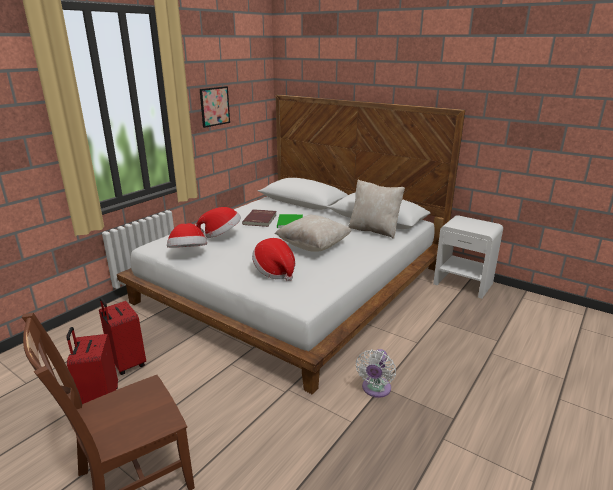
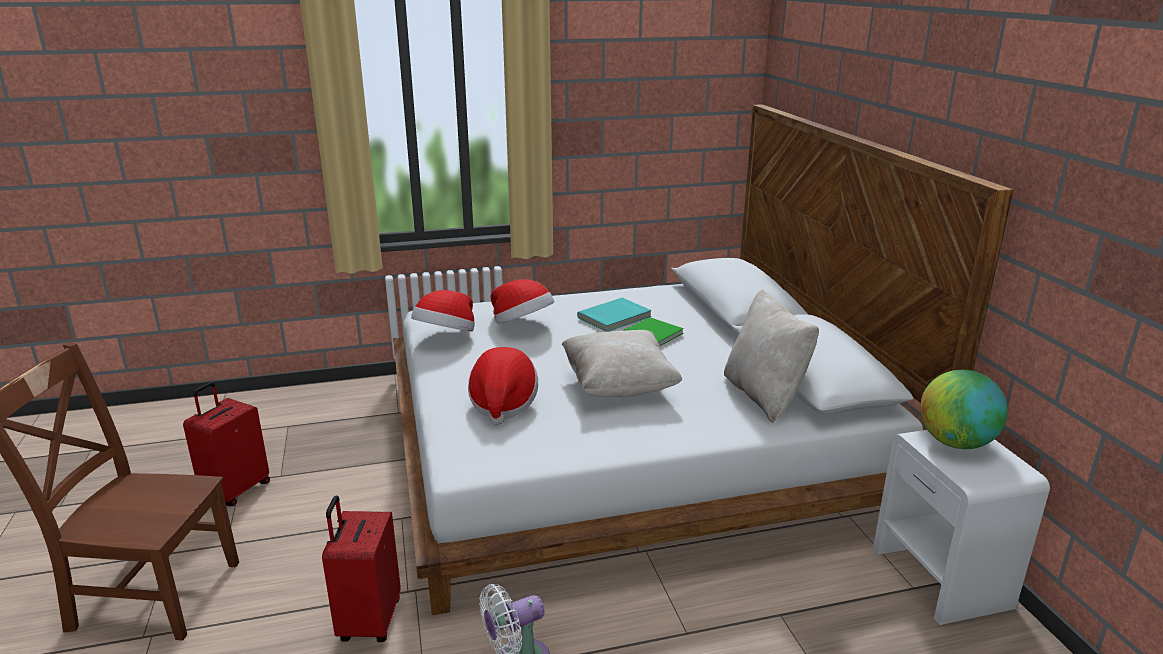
camera: 40 degrees right, 0 degrees up
red suitcase [99,297,146,375] -> red suitcase moved to [322,496,401,642]
picture [200,86,230,128] -> none
red book [242,209,277,227] -> turquoise book [577,298,651,332]
none -> globe [920,370,1008,449]

